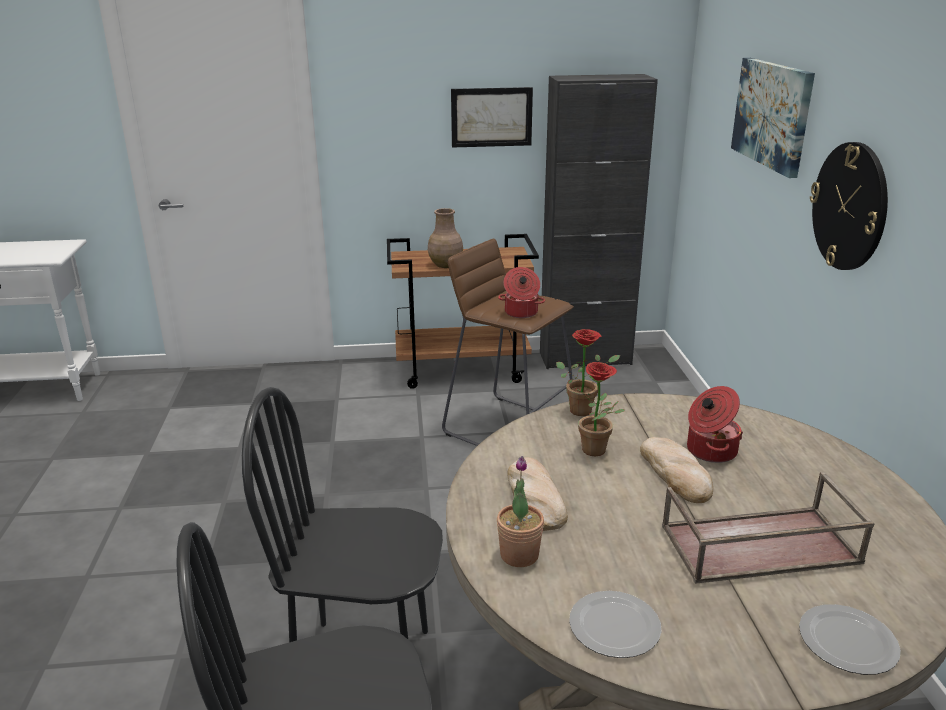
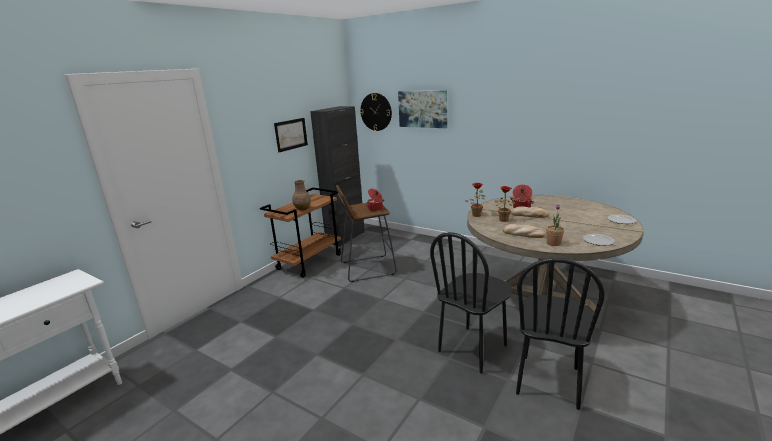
camera: 50 degrees left, 5 degrees down
brown tray [662,472,875,584] -> none
wall clock [810,142,888,270] -> wall clock moved to [360,93,392,131]

